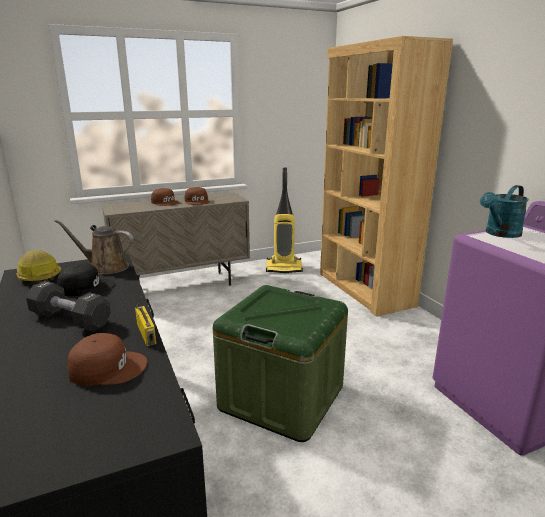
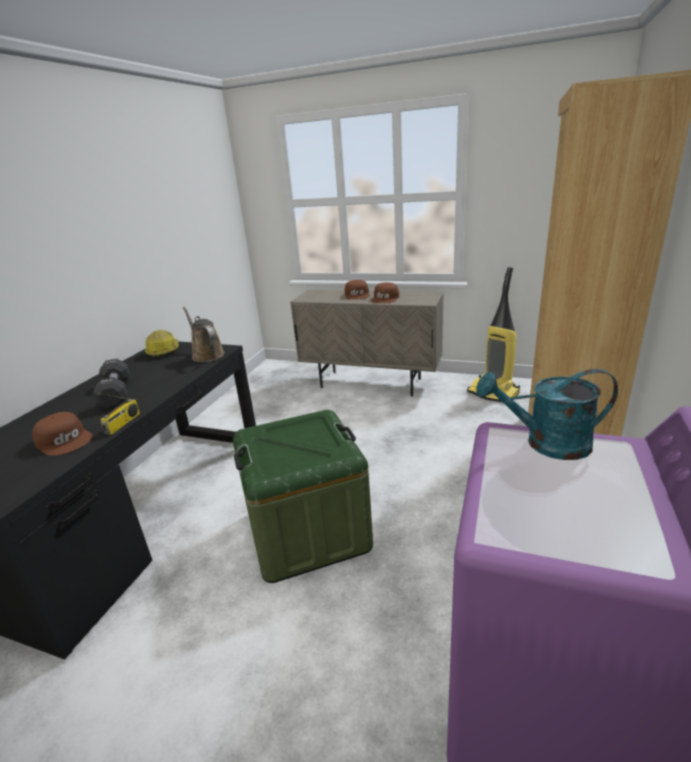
camera: 45 degrees right, 5 degrees up
black cap [57,263,115,296] -> none

